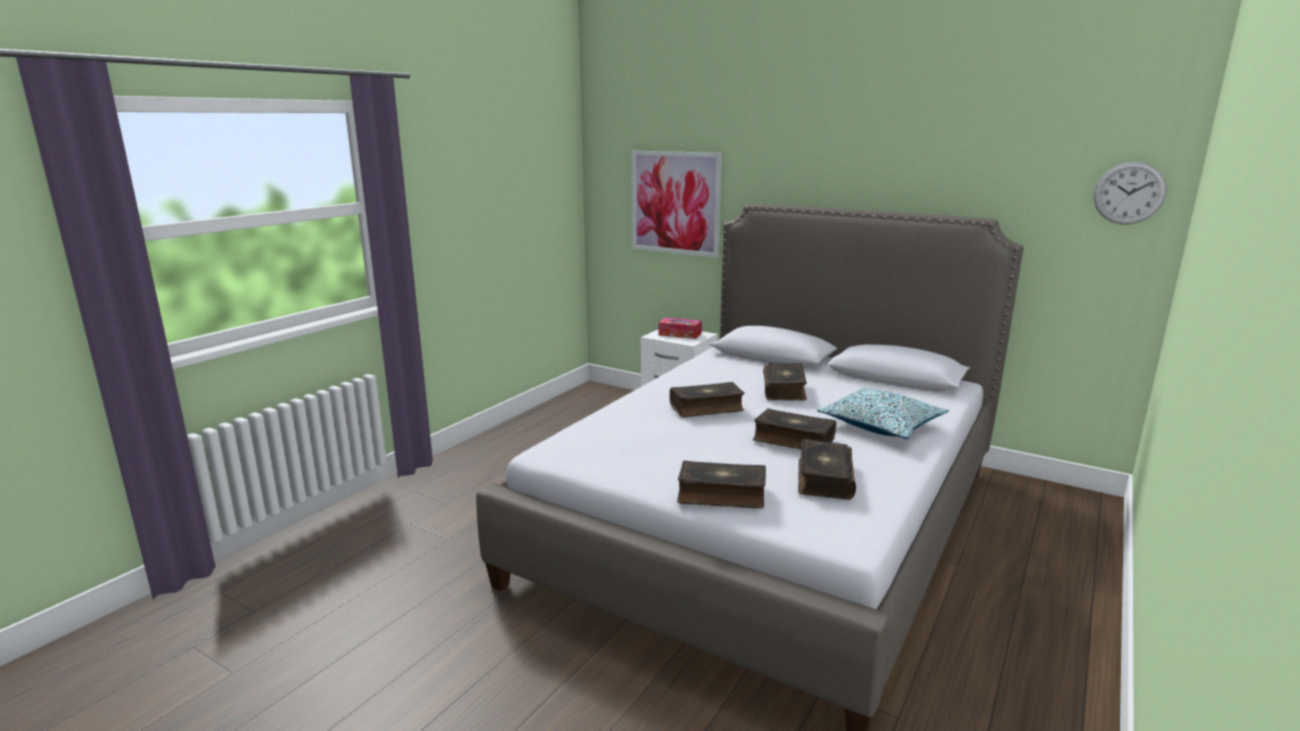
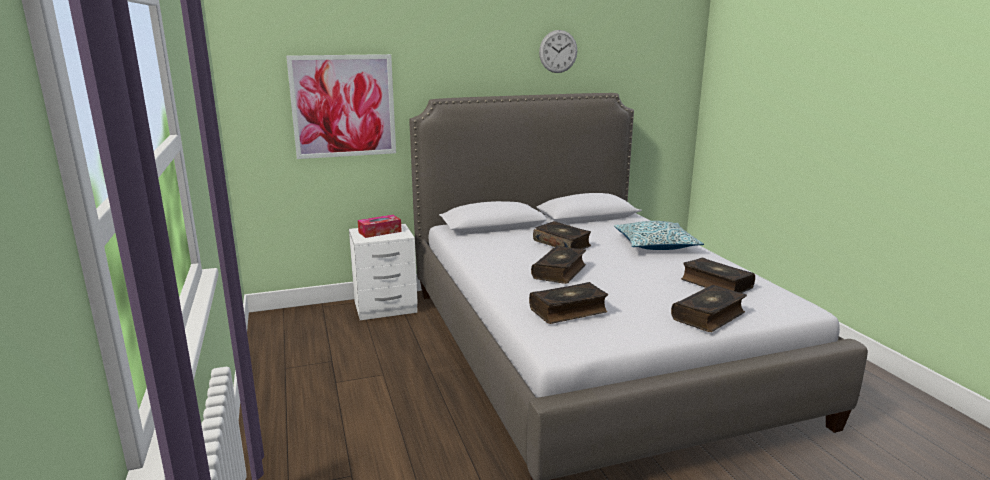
camera: 50 degrees left, 0 degrees up
book [753,409,836,450] -> book moved to [529,282,608,324]
wall clock [1094,162,1167,225] -> wall clock moved to [539,30,577,73]

